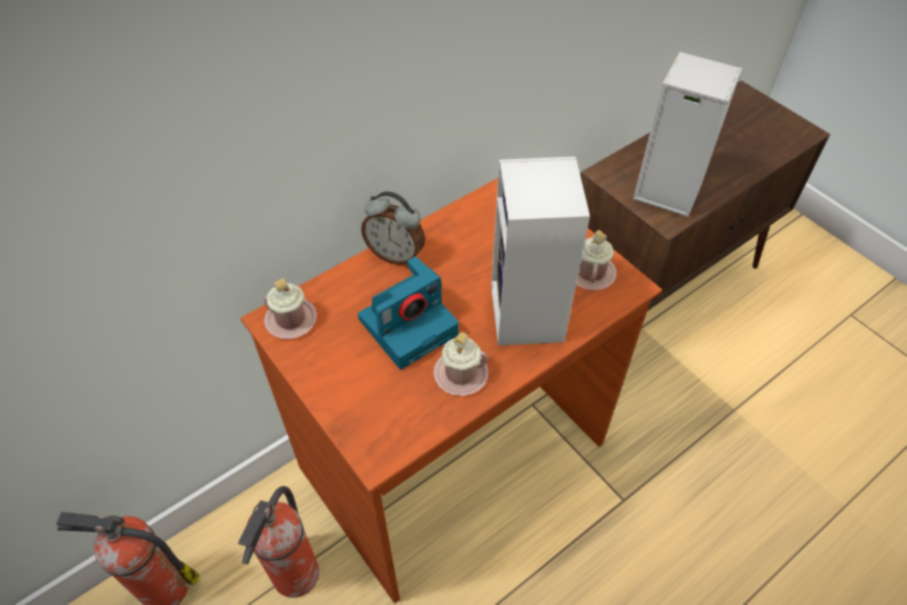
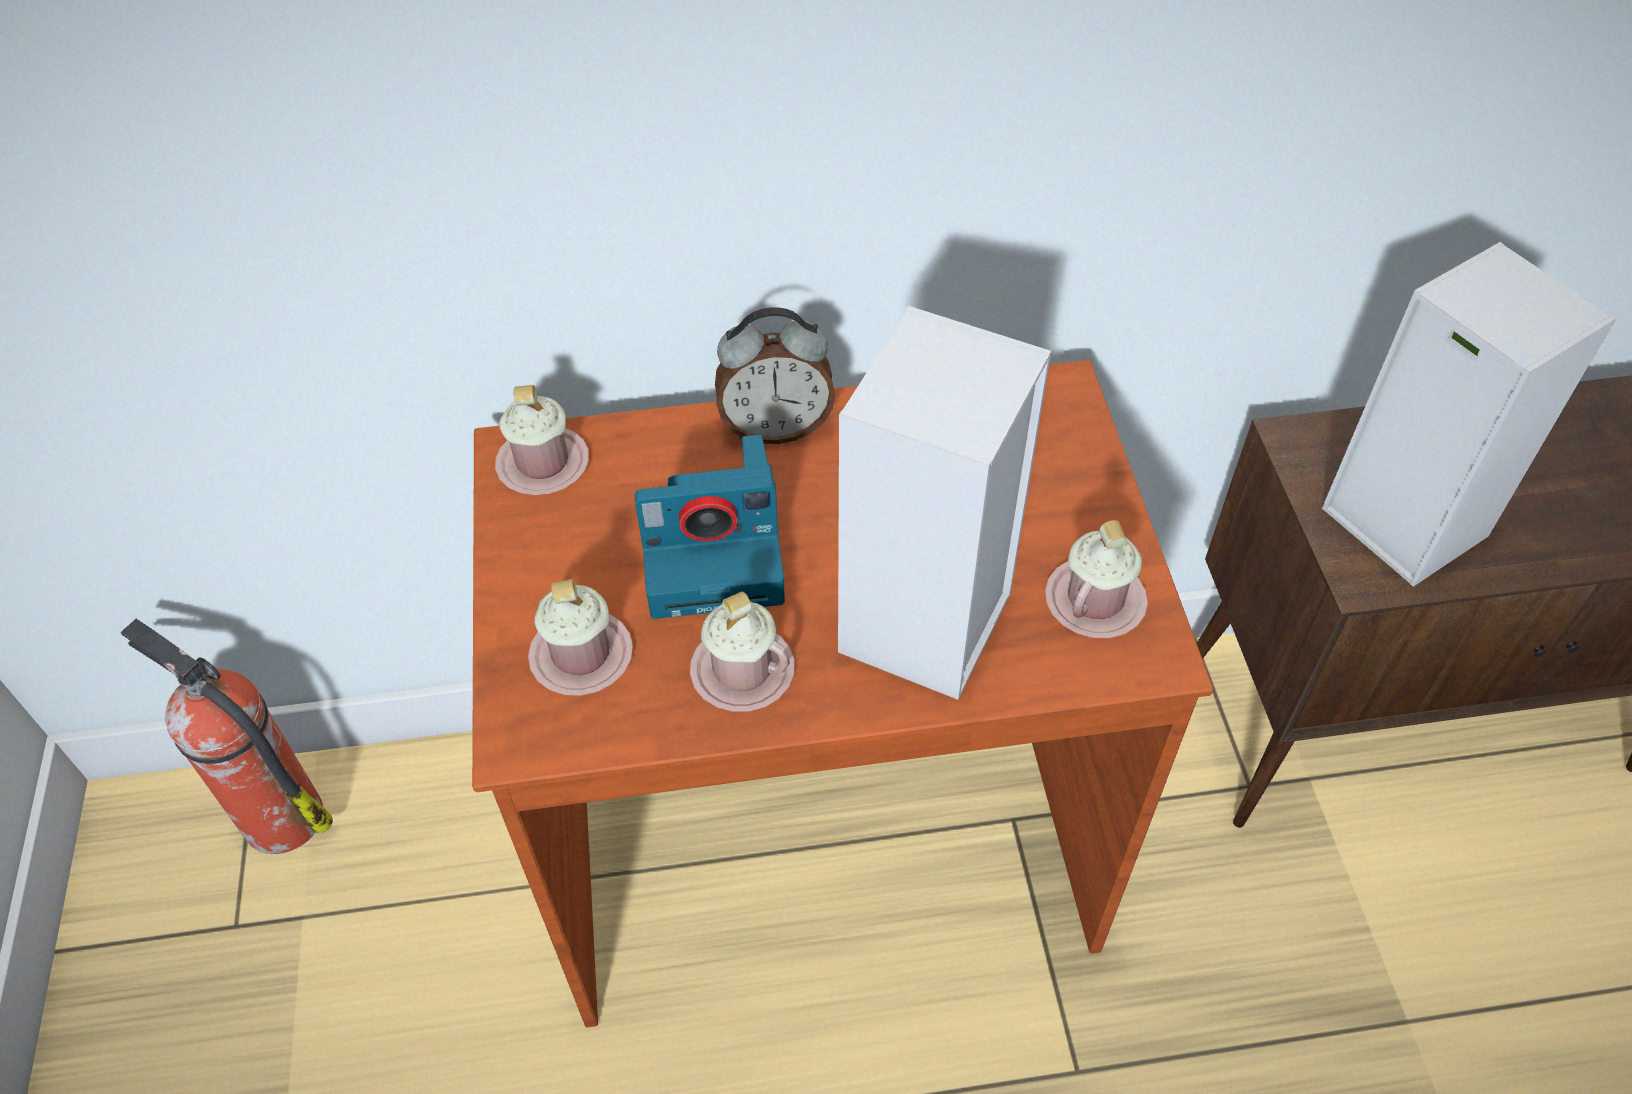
camera: 30 degrees right, 0 degrees up
fire extinguisher [238,486,319,598] -> none
alarm clock [361,191,425,265] -> alarm clock turned 60 degrees counterclockwise [715,307,835,444]
none -> pink mug [528,579,633,696]

